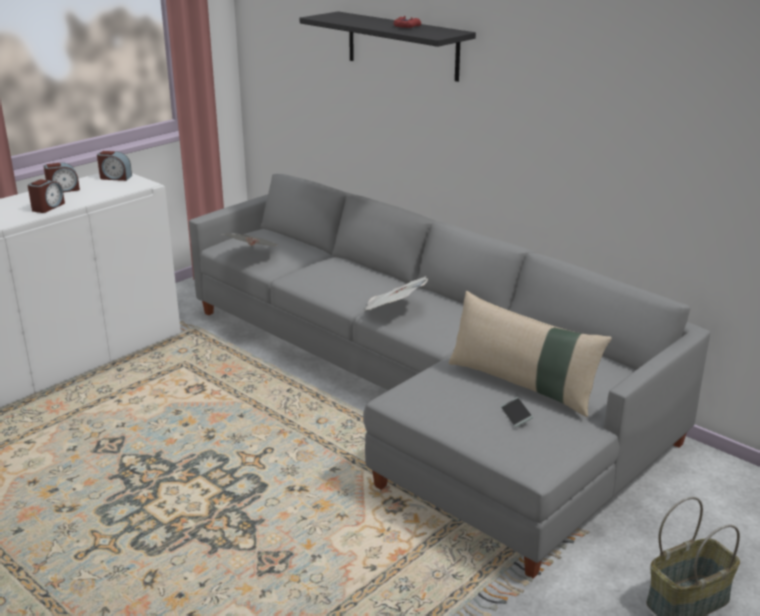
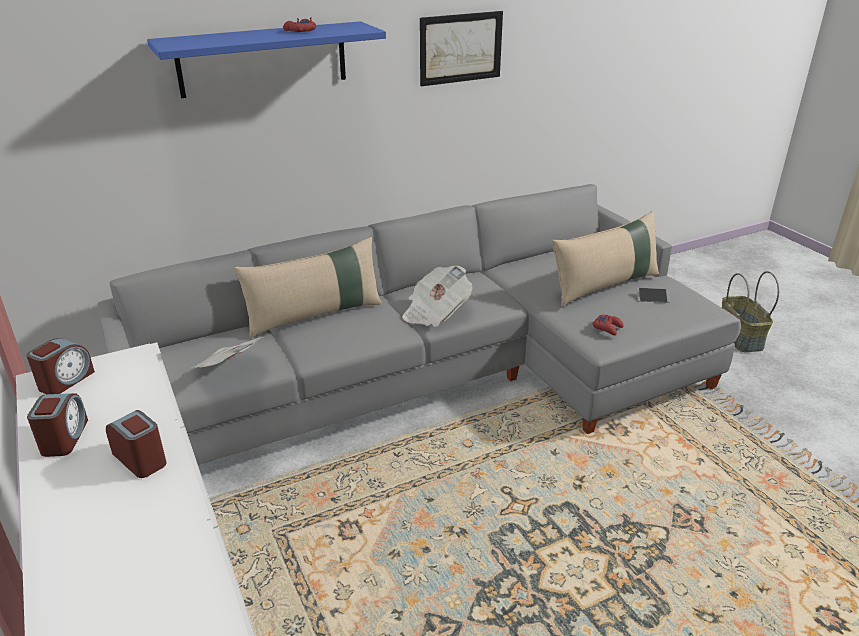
camera: 70 degrees left, 5 degrees up
black shelf [300,12,476,82] -> blue shelf [147,21,386,98]
none -> beige pillow [234,237,382,338]
none -> picture [420,11,503,86]
none -> red game controller [592,315,624,335]

